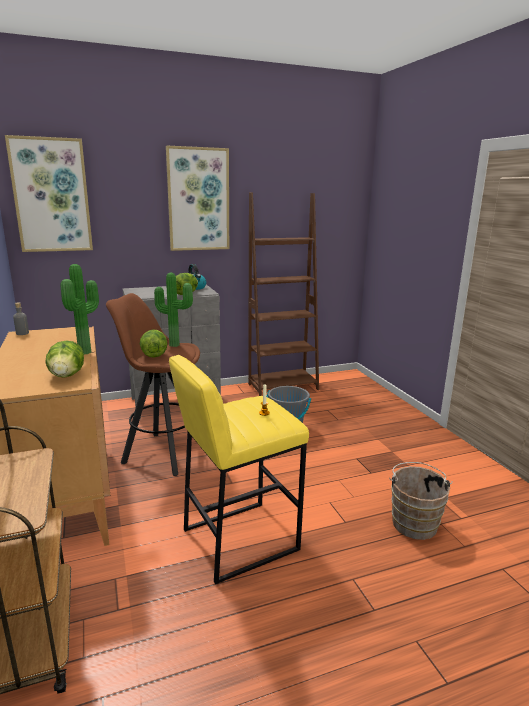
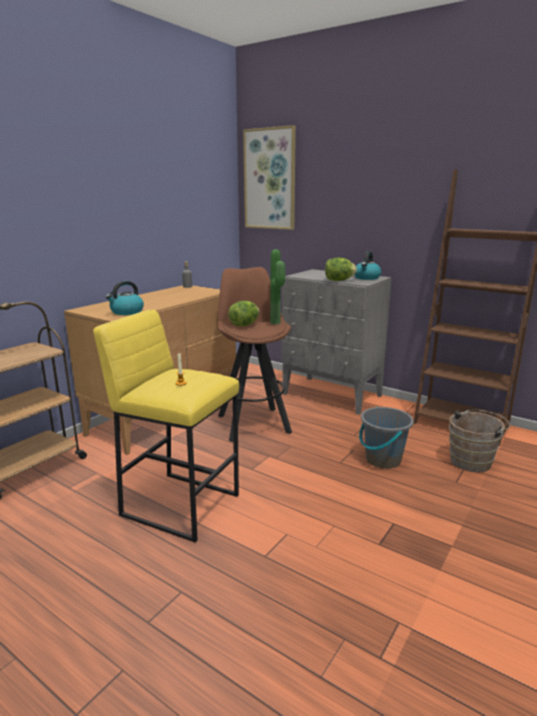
camera: 55 degrees right, 0 degrees up
lettuce [45,341,84,378] -> kettle [105,281,144,315]
potted plant [61,264,99,355] -> none
picture [166,146,229,251] -> none
brown bucket [389,462,453,540] -> brown bucket moved to [449,410,510,473]

